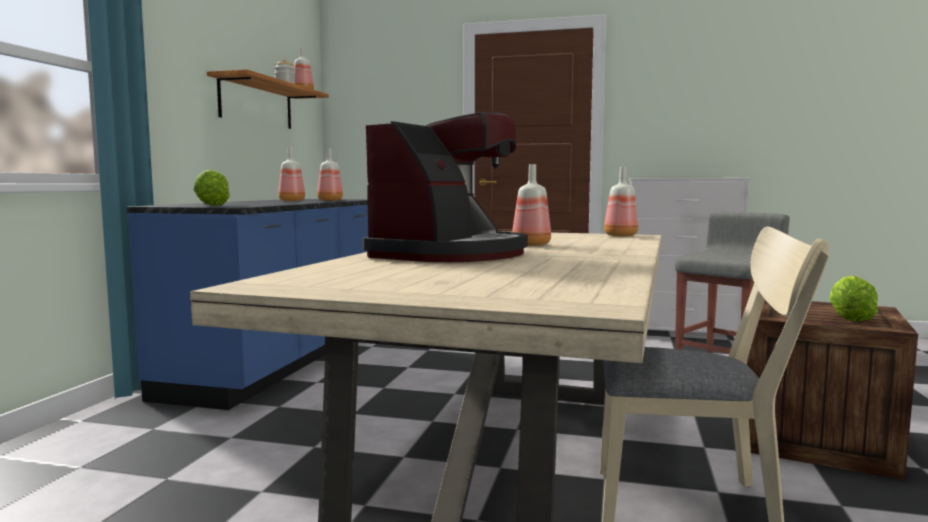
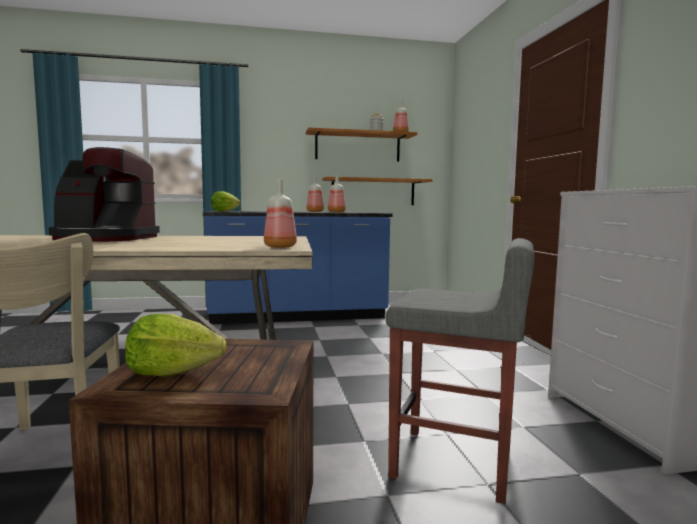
camera: 65 degrees right, 0 degrees up
bottle [512,164,551,246] -> none
none -> shelf [322,177,433,205]

